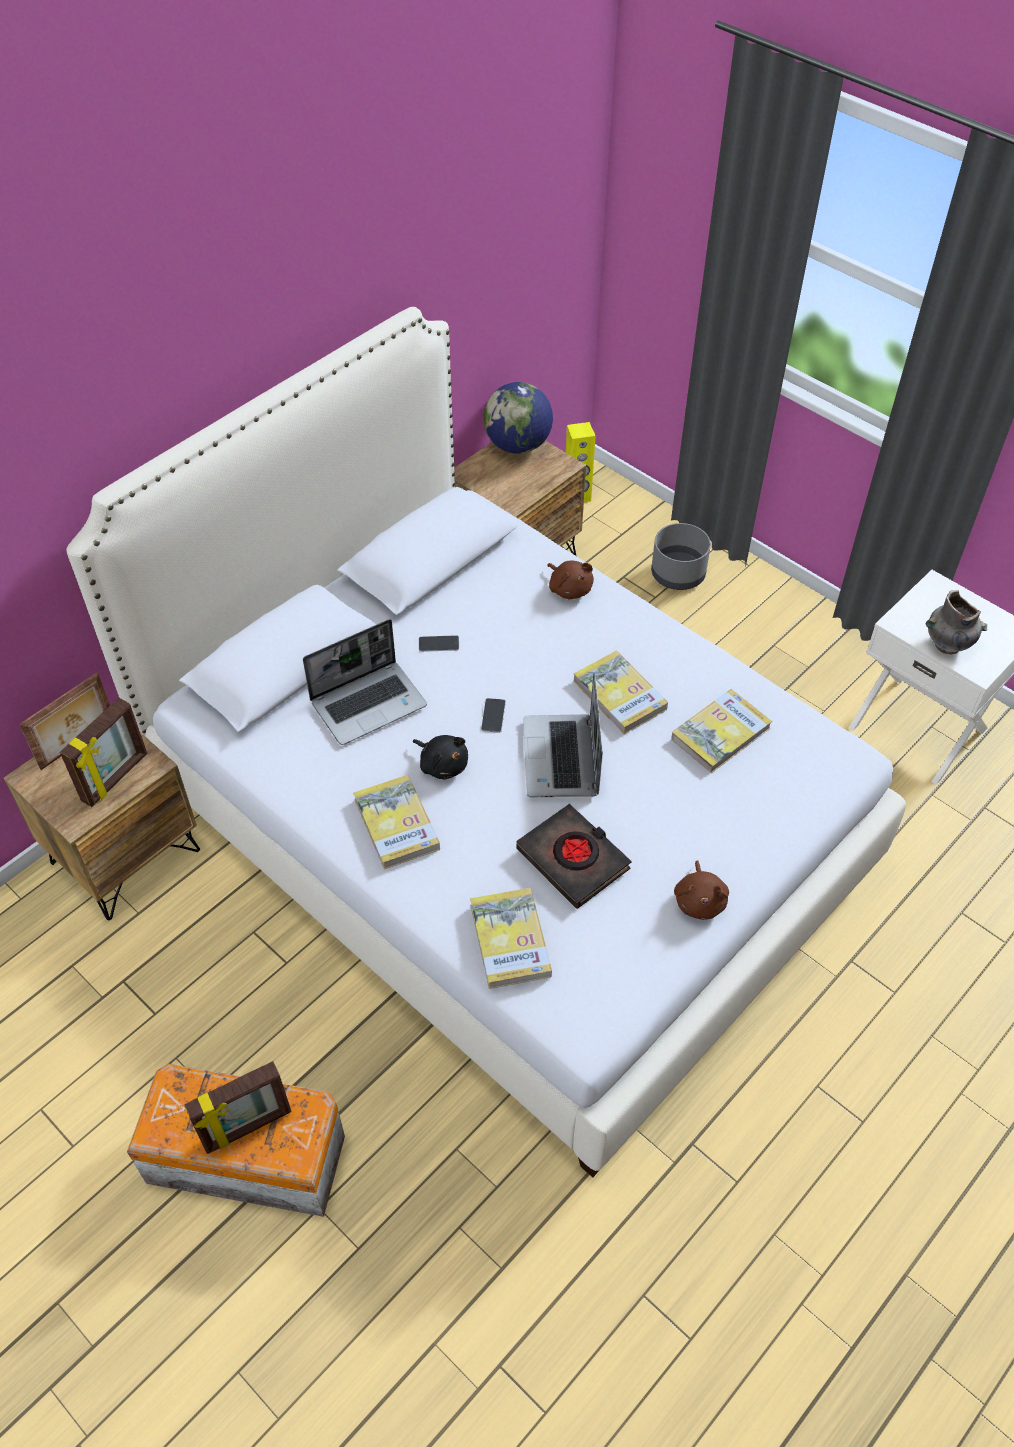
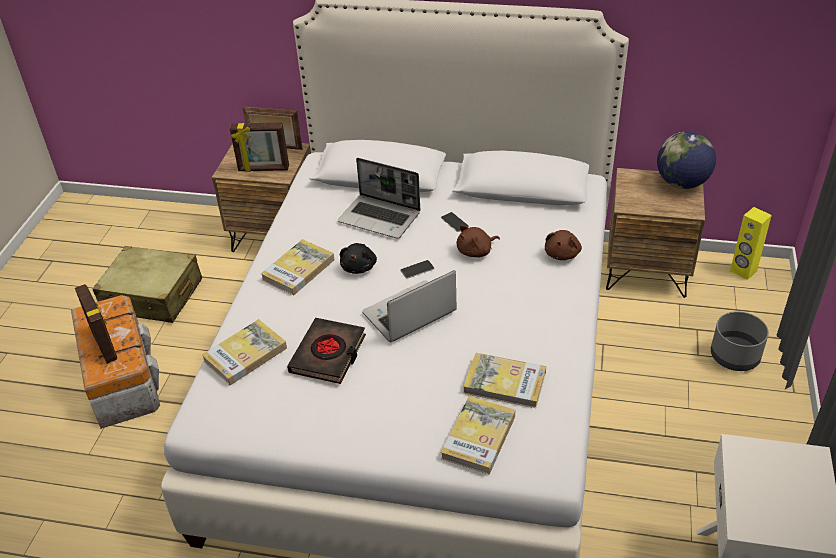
camera: 60 degrees right, 10 degrees down
picture frame [184,1061,291,1154] -> picture frame turned 150 degrees counterclockwise [75,284,117,364]
book [573,651,668,734] -> book moved to [441,396,515,474]
brown plush toy [674,860,729,920] -> brown plush toy moved to [457,225,500,258]
grey vase [926,590,987,654] -> none
none -> beige suitcase [93,246,202,323]

